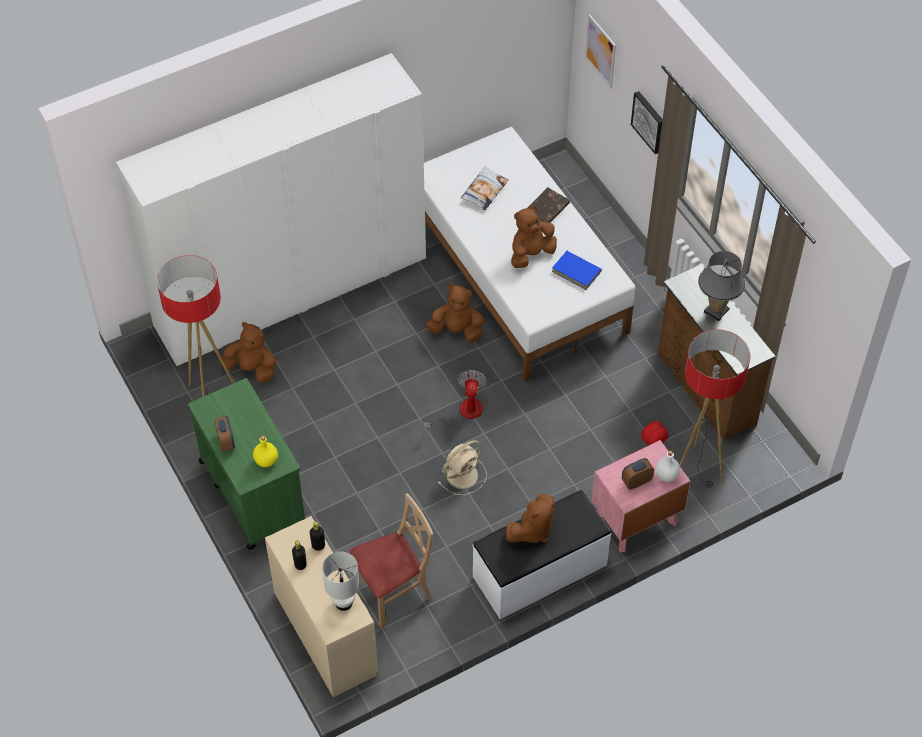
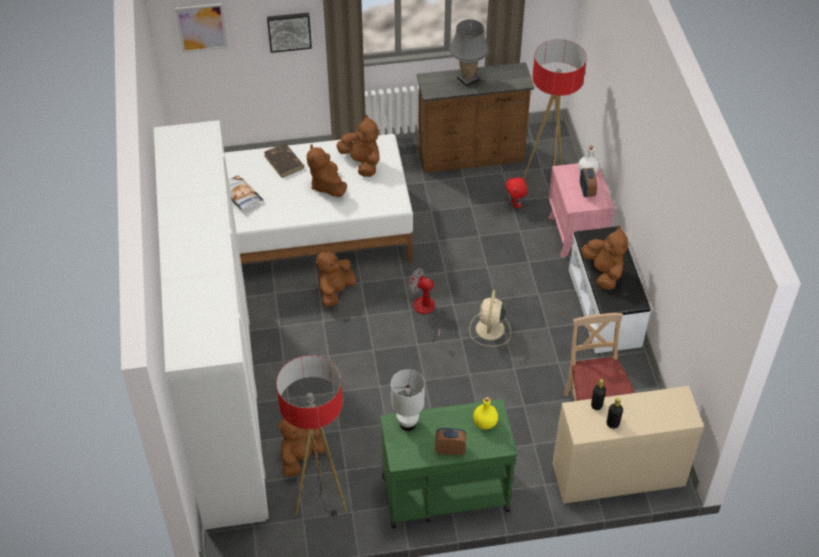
camera: 70 degrees left, 5 degrees down
white table lamp [322,552,359,611] -> white table lamp moved to [391,369,425,431]
beige fan [439,440,487,495] -> beige fan turned 150 degrees counterclockwise [469,290,511,347]
blue book [552,251,602,290] -> brown plush toy [336,115,379,177]

